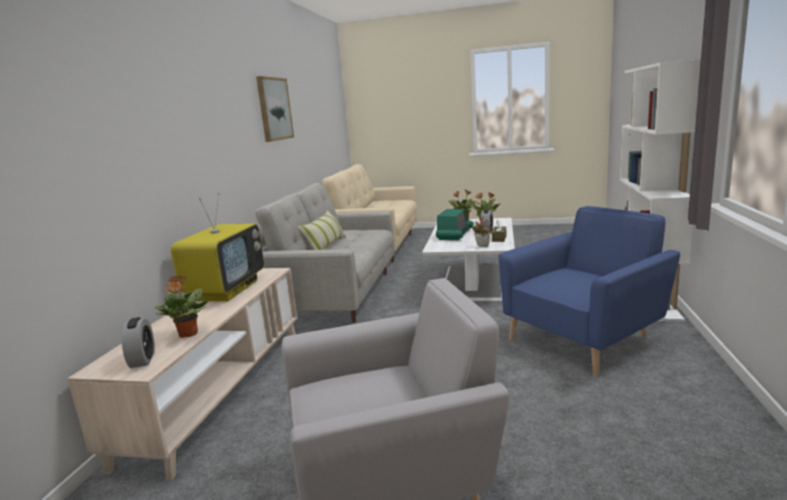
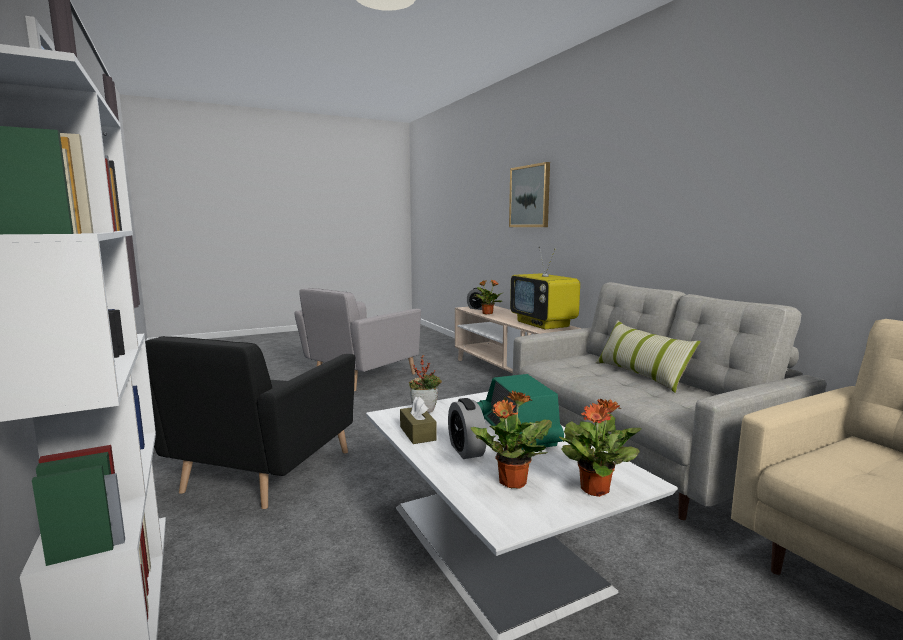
camera: 140 degrees right, 5 degrees down
picture [256,76,294,142] -> picture moved to [509,162,550,227]
blue armchair [499,206,680,377] -> black armchair [145,336,355,509]

